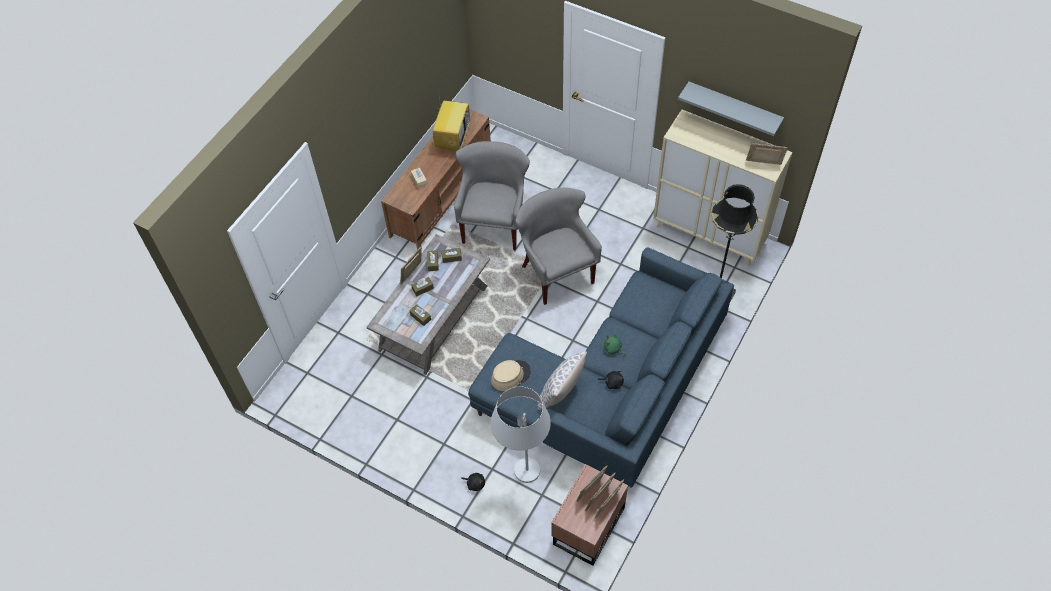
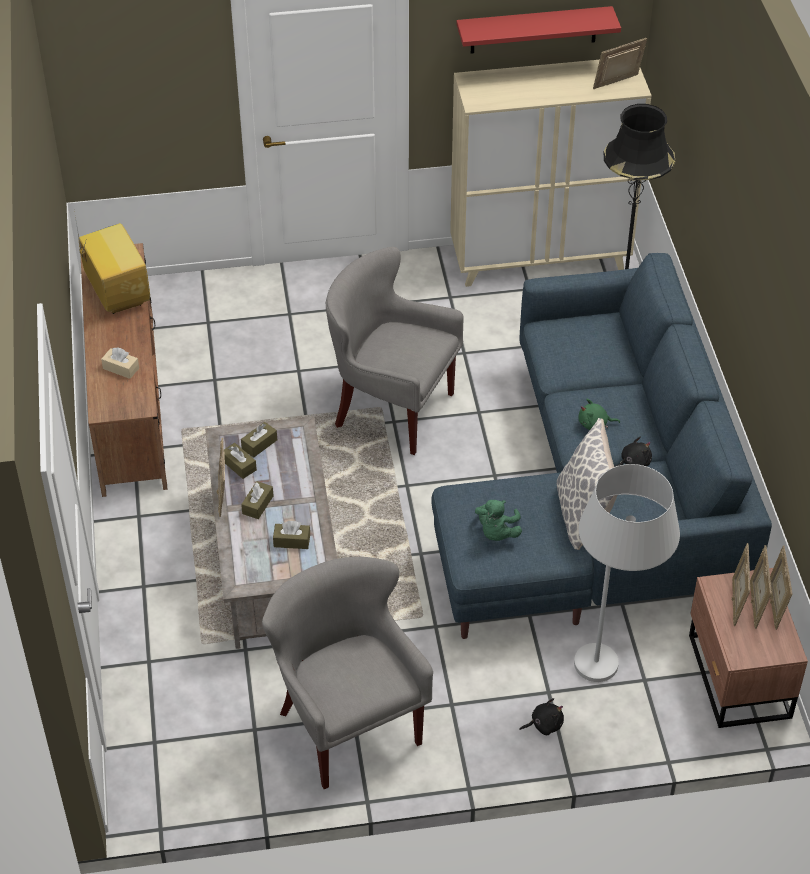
camera: 40 degrees left, 10 degrees down
grey armchair [454,141,530,250] -> grey armchair moved to [262,557,433,790]
beige hat [491,360,531,391] -> green plush toy [475,500,522,541]
grey shelf [678,82,784,136] -> red shelf [456,6,621,54]

